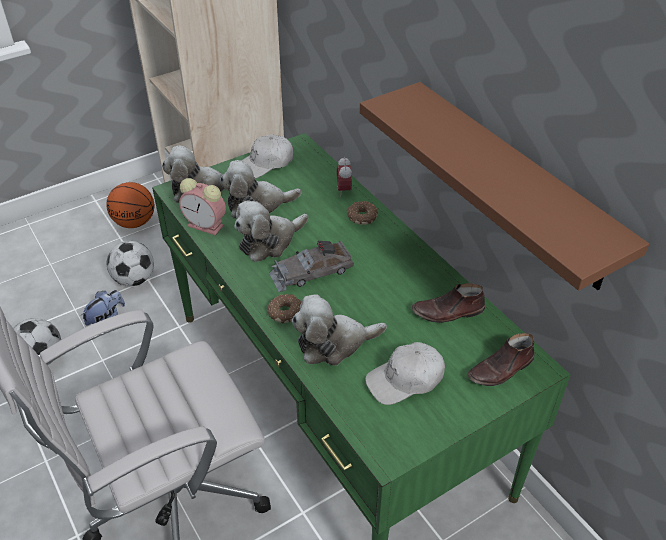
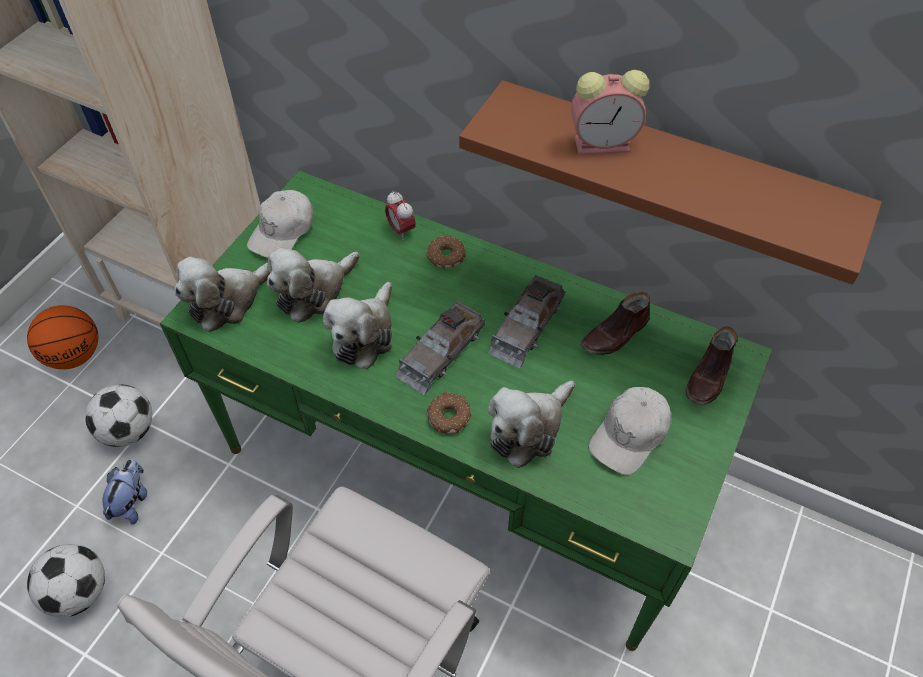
camera: 30 degrees left, 10 degrees up
alarm clock [179,178,226,235] -> alarm clock moved to [571,70,649,155]
none -> grey toy car [487,275,565,369]

